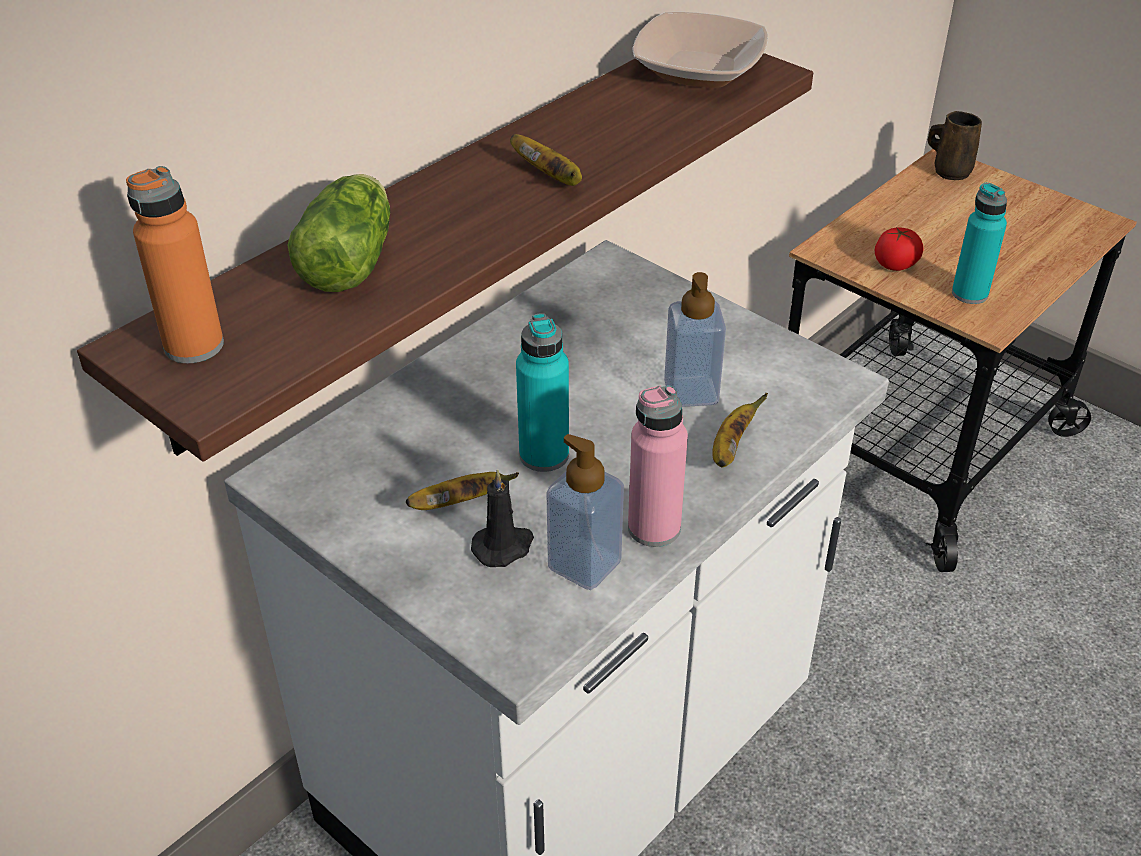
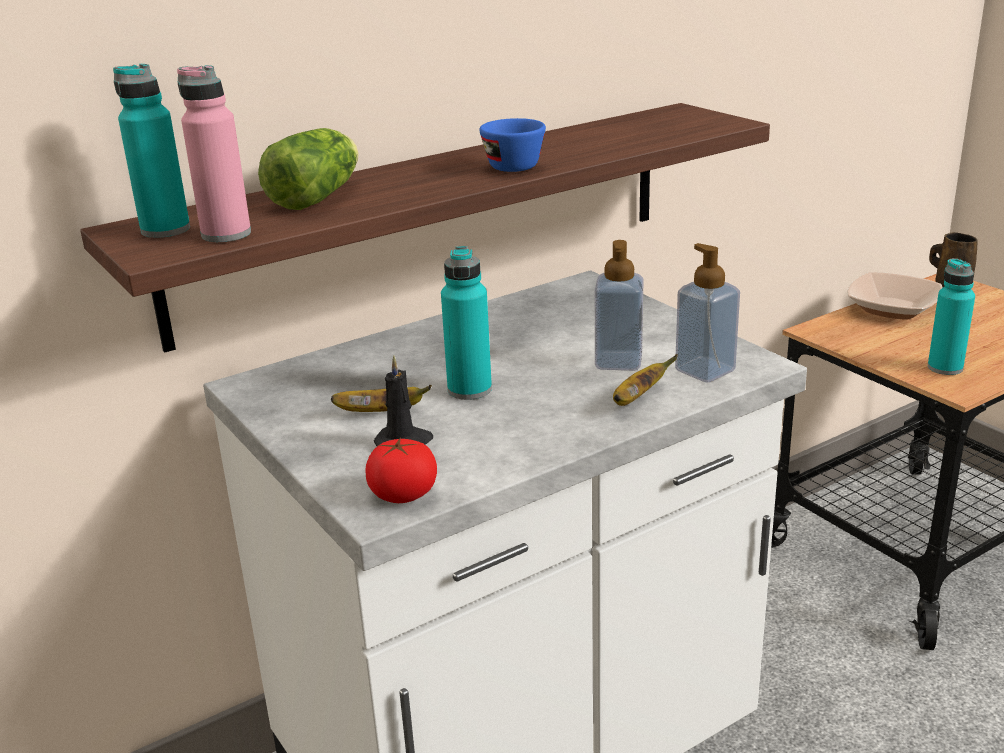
camera: 15 degrees right, 15 degrees down
orange bottle [126,166,224,363] -> turquoise bottle [113,64,190,238]
banana [510,134,582,186] -> blue cup [479,118,546,172]
soap dispenser [546,434,624,590] -> soap dispenser moved to [675,243,740,382]
pink bottle [628,385,688,547] -> pink bottle moved to [177,65,251,242]
bowl [632,12,768,88] -> bowl moved to [847,272,943,320]
tomato [874,227,923,271] -> tomato moved to [365,438,437,503]

